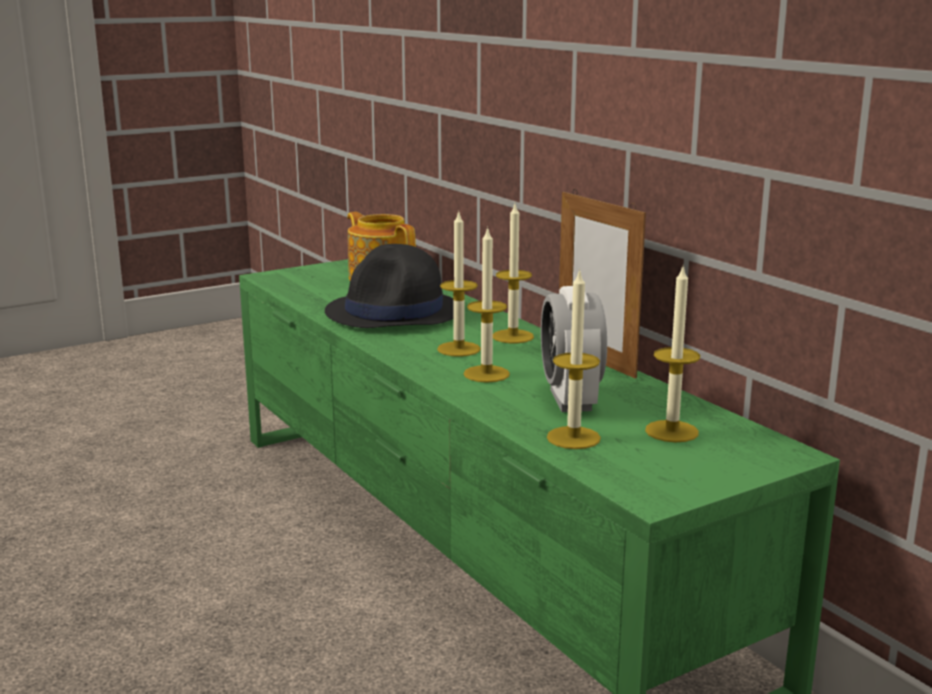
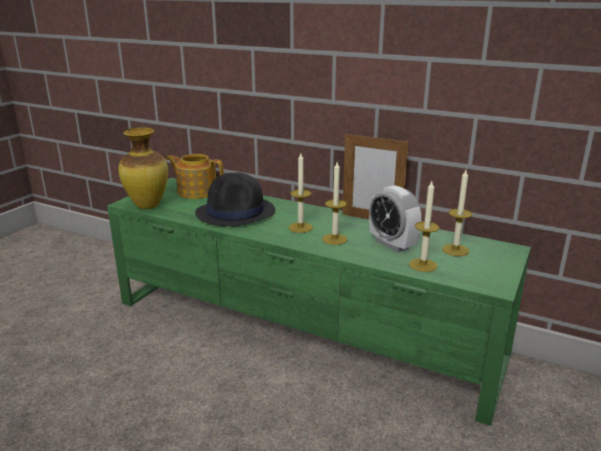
camera: 30 degrees left, 5 degrees up
candle [493,204,534,343] -> none
none -> vase [118,127,168,209]

